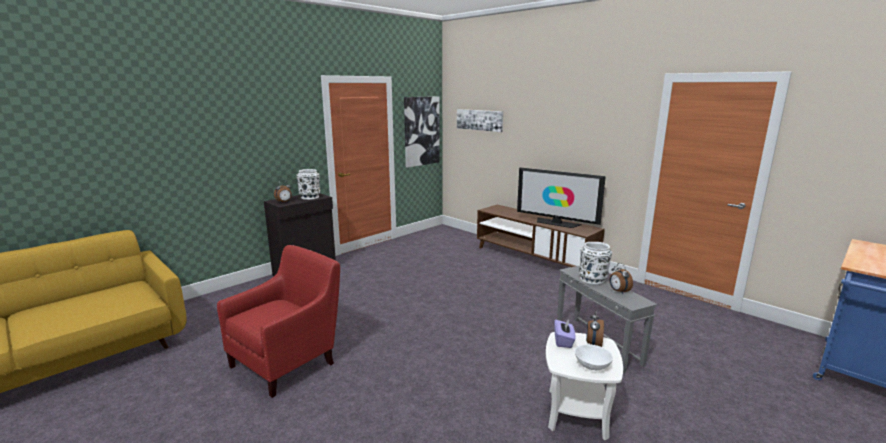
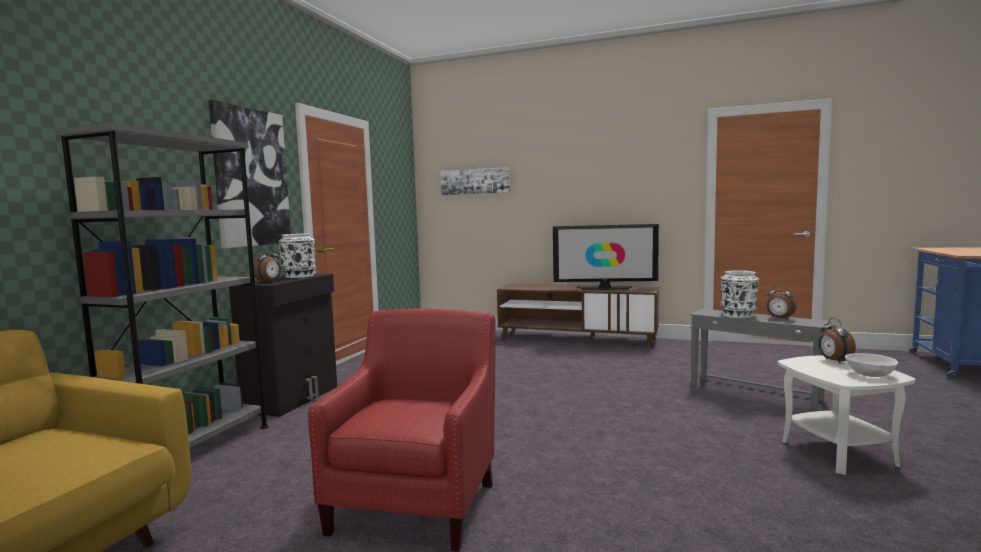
camera: 25 degrees left, 10 degrees down
picture [404,96,440,168] -> picture moved to [209,100,291,248]
purple tissue box [554,318,576,348] -> none
none -> grey bookcase [54,123,269,448]

